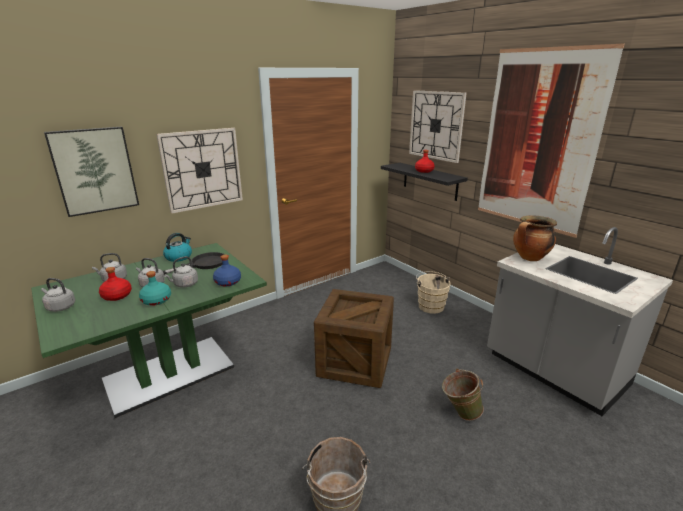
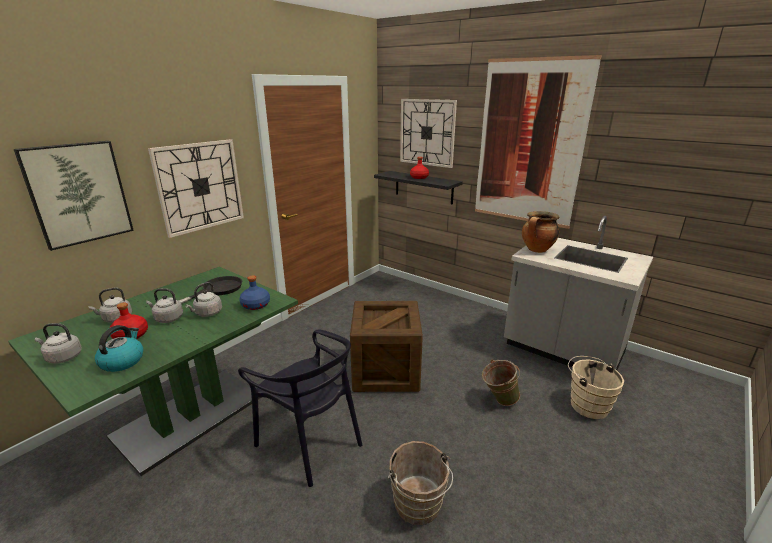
camera: 15 degrees left, 0 degrees up
turquoise bottle [139,271,171,306] -> none
kettle [163,233,192,262] -> kettle moved to [95,325,143,372]
beige bucket [416,271,451,314] -> beige bucket moved to [568,356,624,419]
none -> black chair [238,330,362,487]

